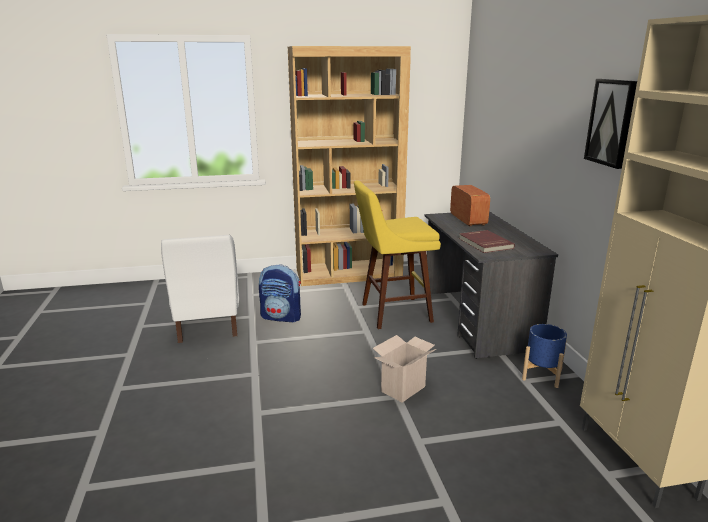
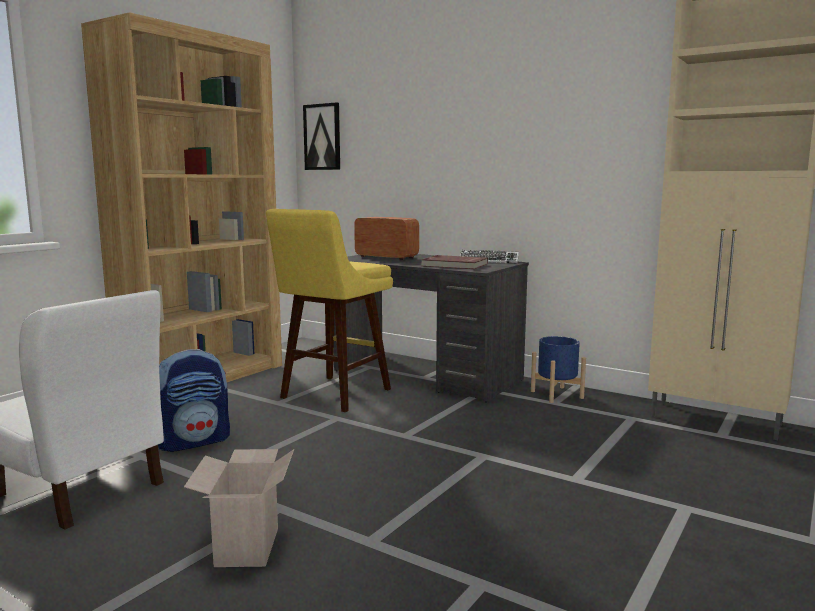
camera: 45 degrees left, 10 degrees down
cardboard box [373,335,436,402] -> cardboard box moved to [184,449,294,567]
picture [584,79,637,169] -> picture moved to [303,102,340,170]
none -> keyboard [460,250,519,263]

